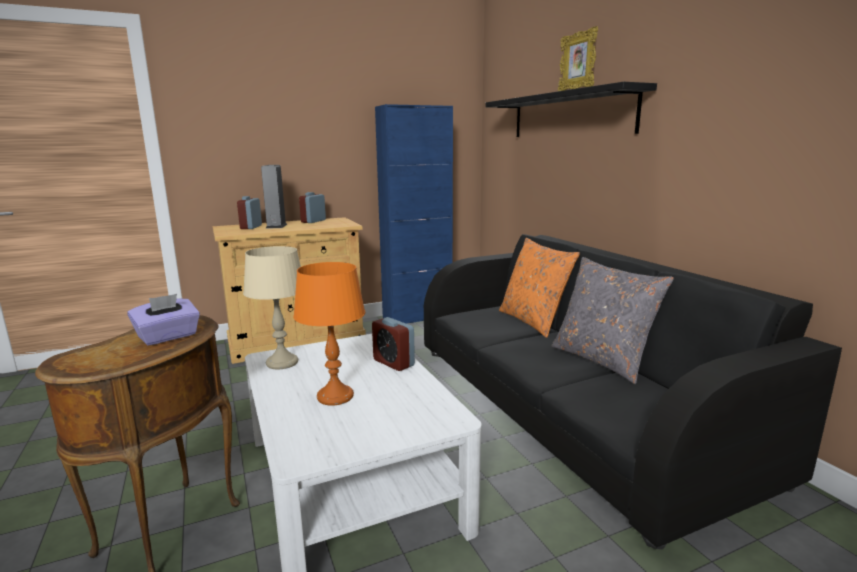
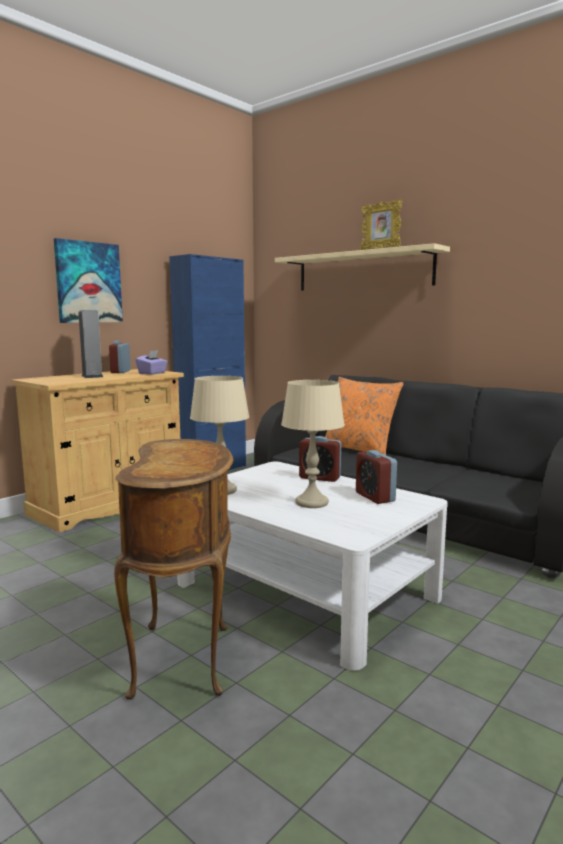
camera: 25 degrees left, 5 degrees down
purple tissue box [127,294,200,346] -> purple tissue box moved to [136,350,168,375]
alarm clock [237,196,262,229] -> alarm clock moved to [356,450,397,504]
orange table lamp [293,262,366,406] -> beige table lamp [281,380,345,508]
black shelf [485,82,657,137] -> beige shelf [275,243,450,291]
grey pillow [552,257,674,384] -> none
none -> picture [54,238,123,323]

